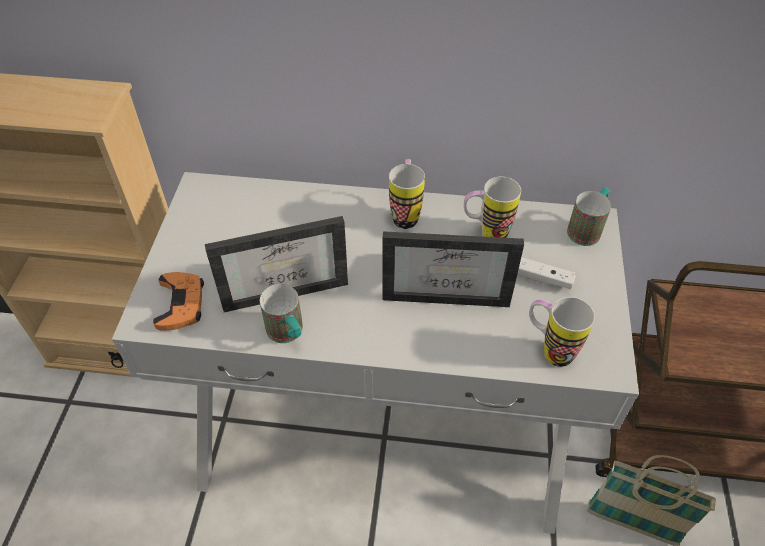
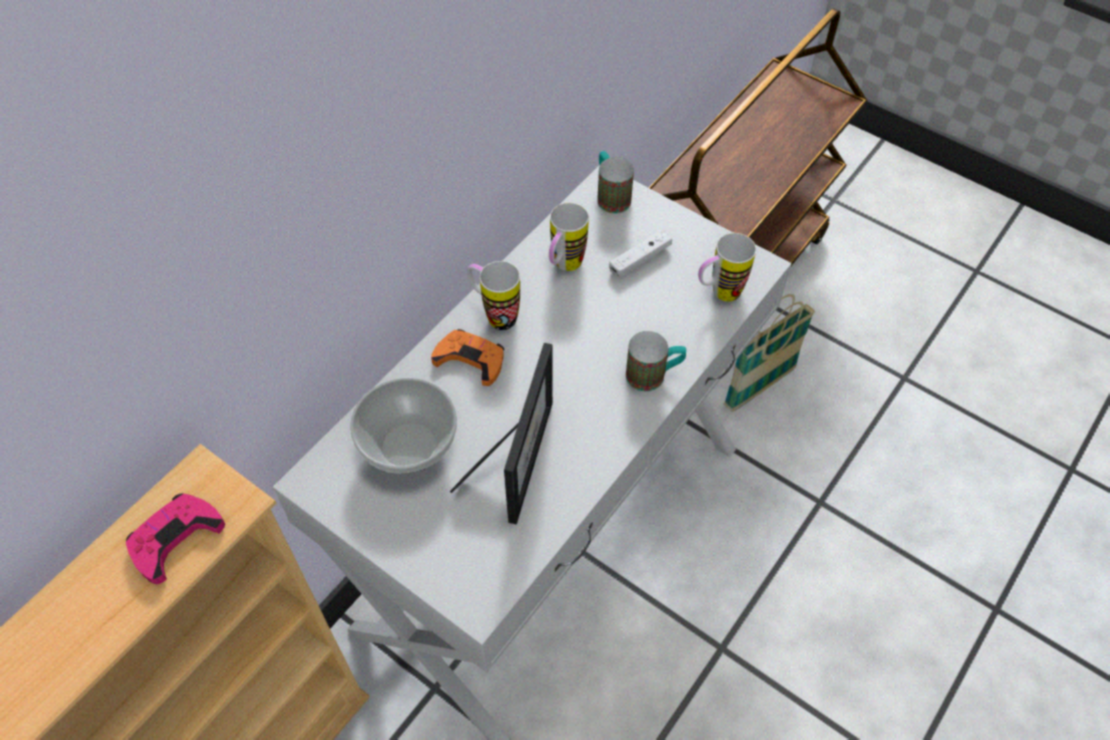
camera: 60 degrees left, 5 degrees up
orange game controller [153,272,204,331] -> orange game controller moved to [431,329,504,386]
mug [260,284,303,343] -> mug moved to [626,331,686,391]
picture frame [383,231,524,307] -> none
none -> pink game controller [126,493,225,584]
none -> bowl [350,378,457,474]

